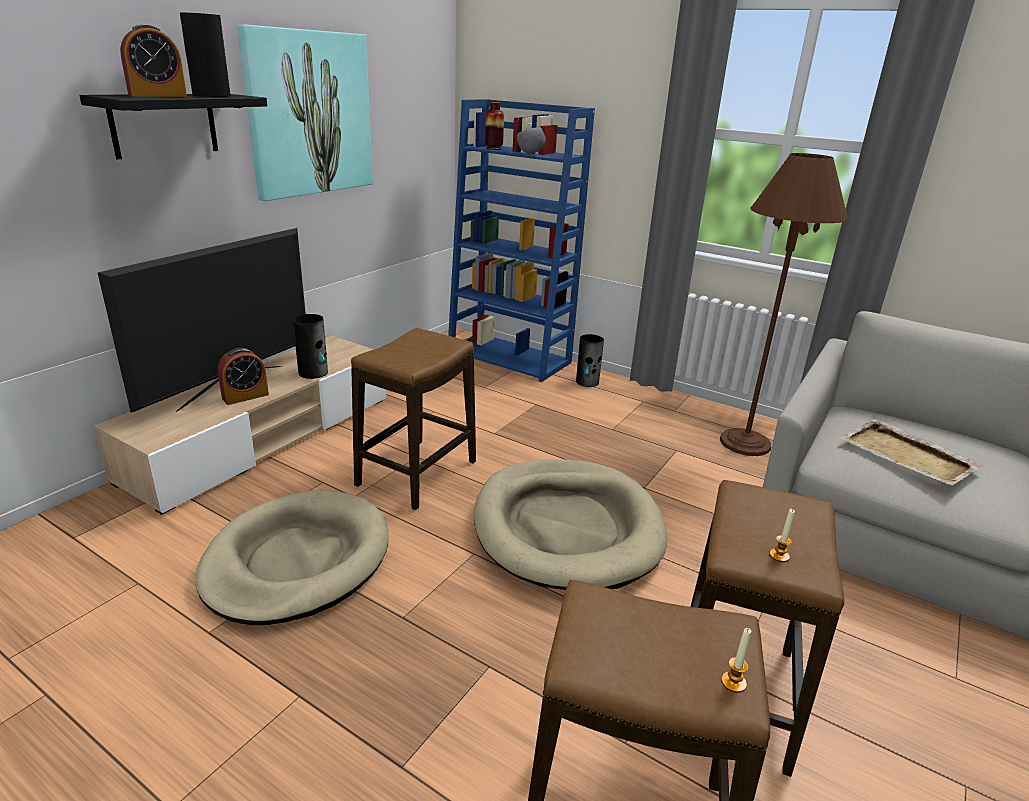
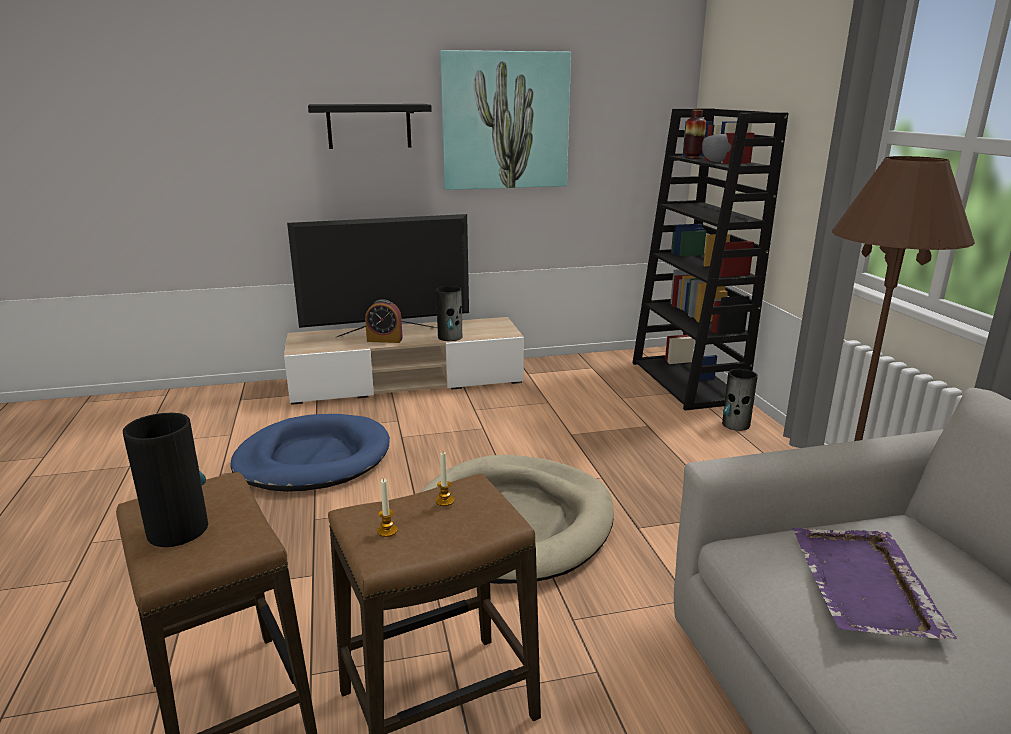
camera: 45 degrees right, 5 degrees down
alarm clock [120,24,187,97] -> none
vase [180,13,231,97] -> vase moved to [123,413,208,547]
beige dog bed [195,490,388,625] -> blue dog bed [230,414,390,492]
stool [351,328,476,510] -> none
blue bookcase [448,99,595,382] -> black bookcase [632,109,788,410]
candle [721,628,752,693] -> candle moved to [435,452,454,506]
beige tray [839,419,983,486] -> purple tray [792,528,957,639]

